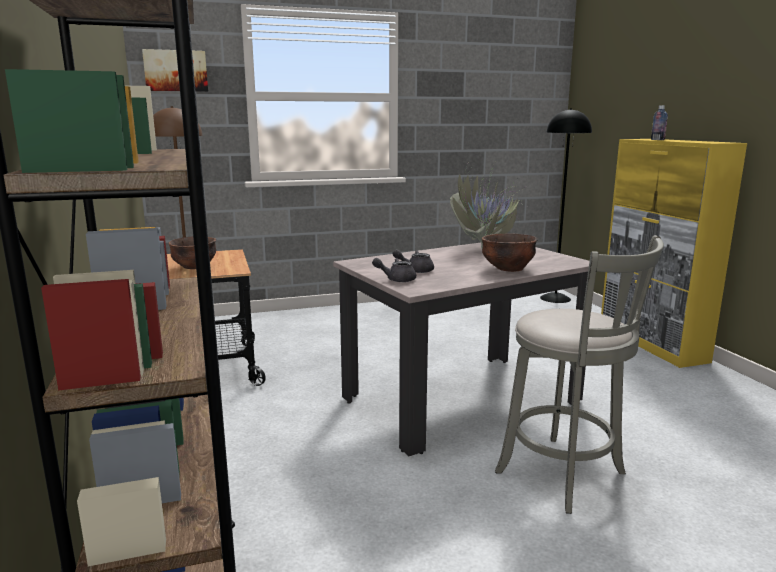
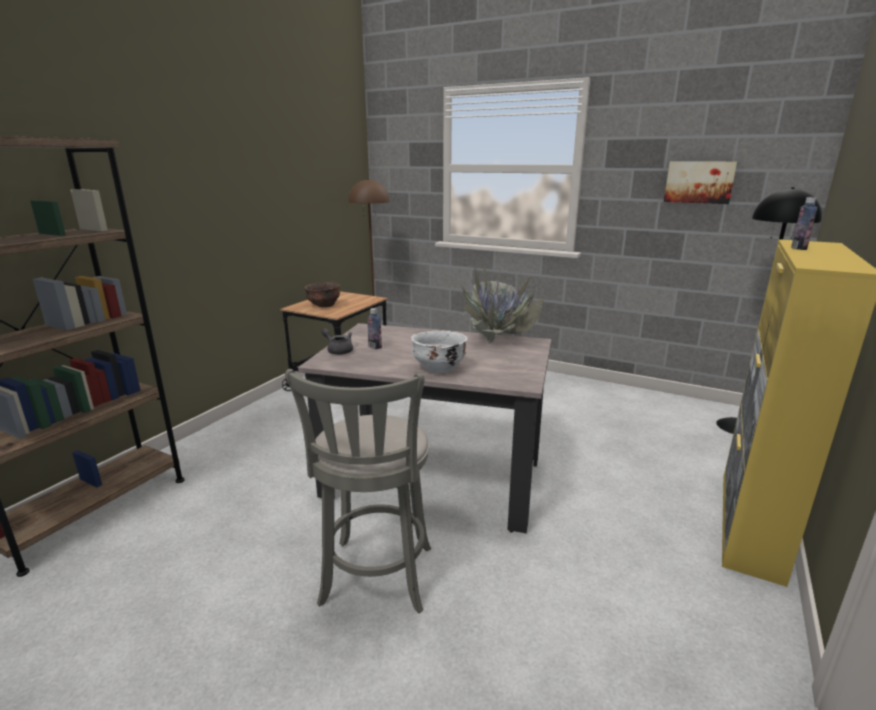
camera: 45 degrees right, 5 degrees up
picture [142,49,208,92] -> picture moved to [664,162,737,204]
grey teapot [393,249,434,273] -> bottle [367,308,382,349]
brown bowl [482,234,538,272] -> white bowl [411,330,468,374]

